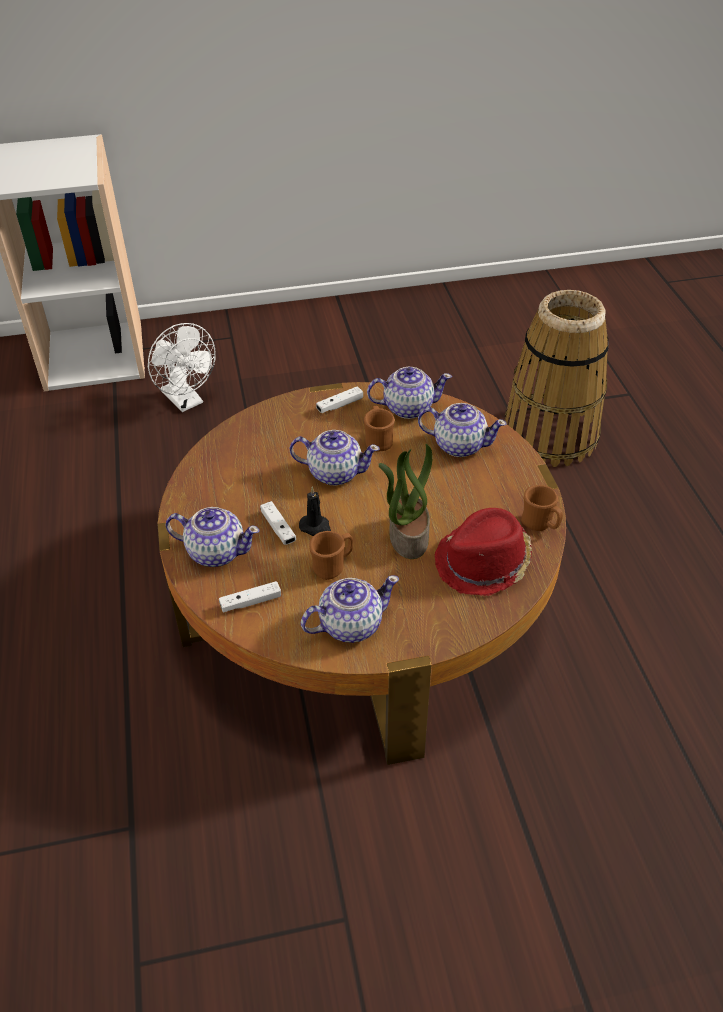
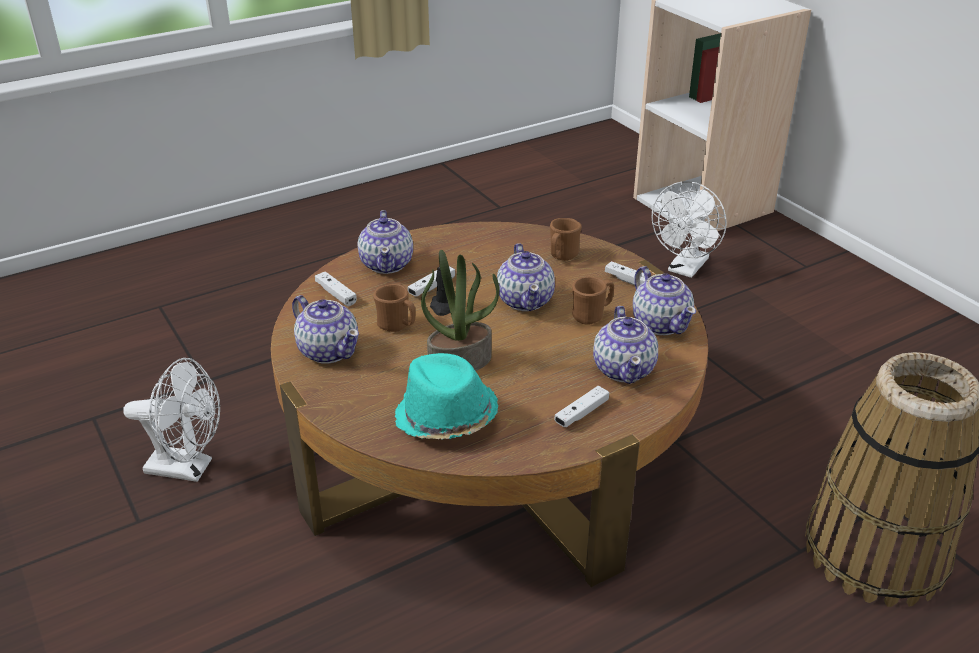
camera: 70 degrees right, 10 degrees down
red hat [435,508,532,596] -> turquoise hat [395,353,498,439]
brown mug [521,485,563,531] -> brown mug moved to [550,218,582,261]
none -> white fan [123,358,220,482]
none -> white game controller [554,386,609,427]

